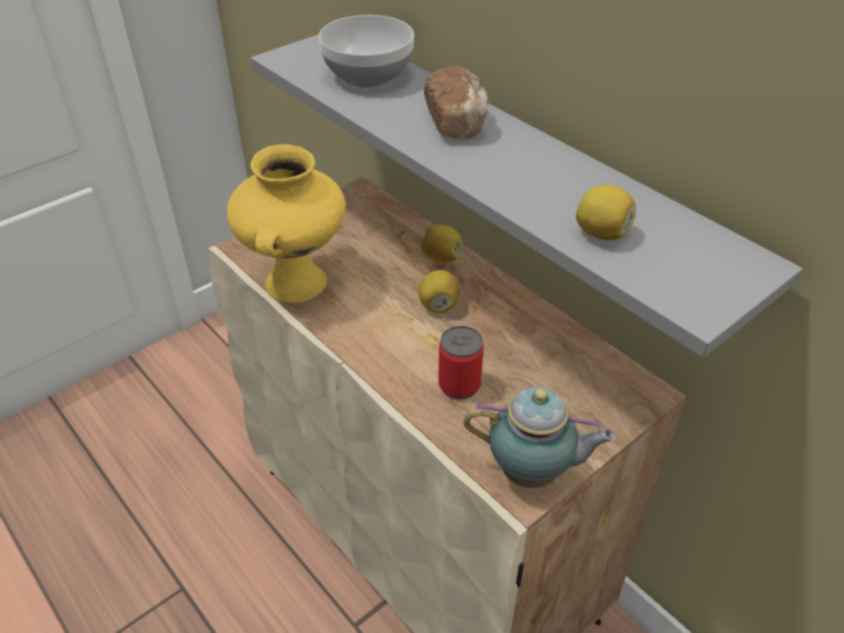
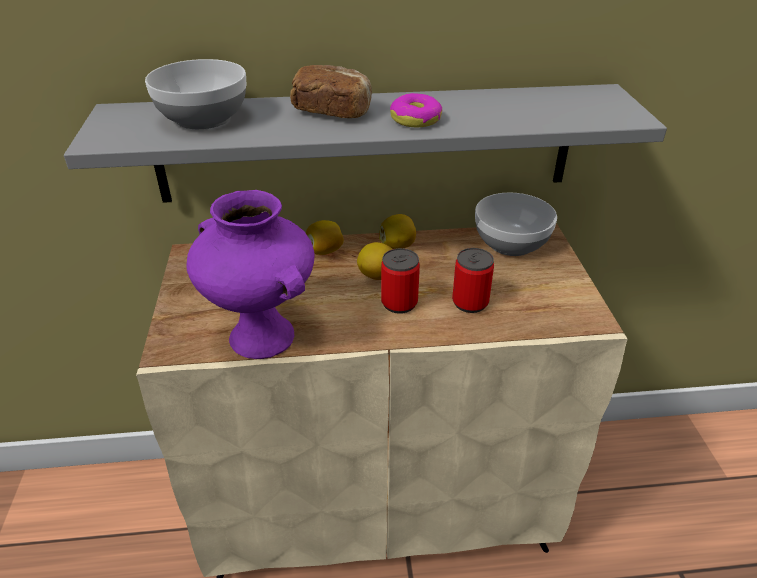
camera: 55 degrees left, 5 degrees down
yellow vase [227,144,345,303] -> purple vase [187,190,315,359]
teapot [464,387,616,488] -> none
lemon [576,185,636,240] -> lemon moved to [379,214,416,249]
none -> can [381,248,420,314]
none -> donut [390,93,442,127]
none -> bowl [475,192,557,256]

